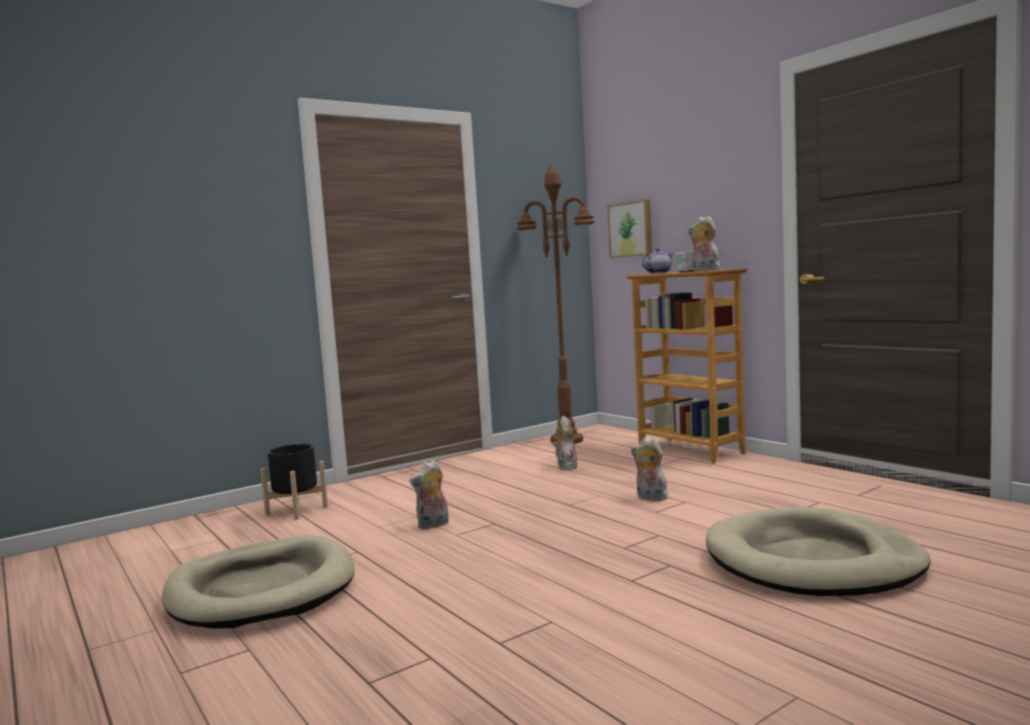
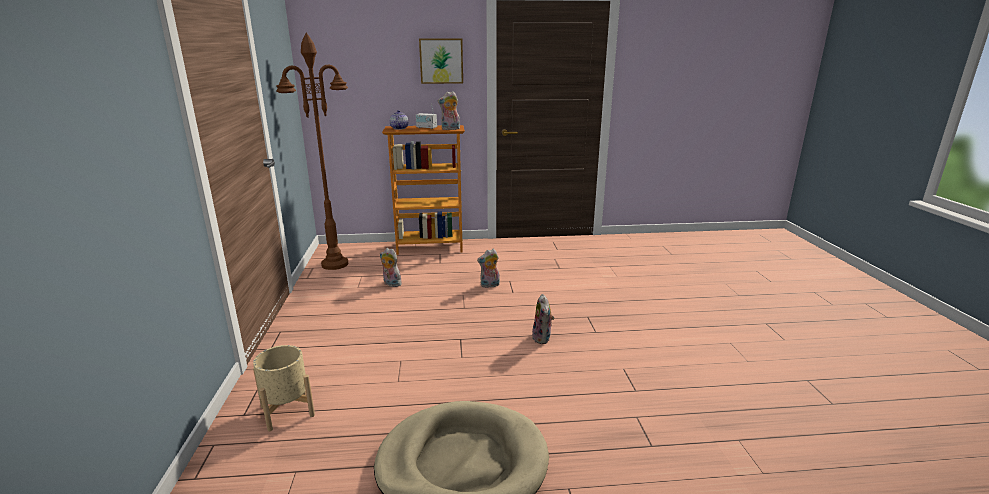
camera: 60 degrees left, 15 degrees up
black planter [260,444,328,520] -> beige planter [253,345,315,431]
plush toy [410,460,449,529] -> plush toy moved to [532,294,555,344]
picture [607,199,652,258] -> picture moved to [419,39,463,84]
beige dog bed [706,507,931,596] -> none

